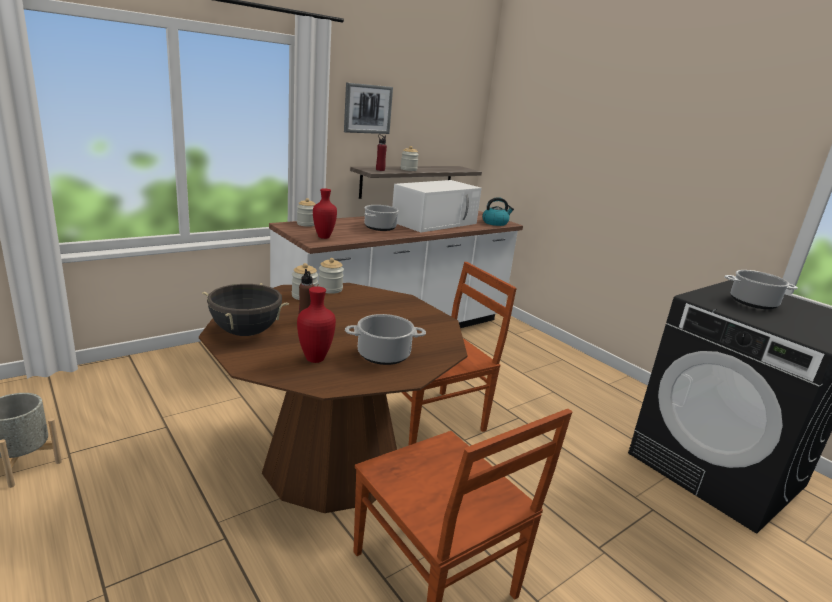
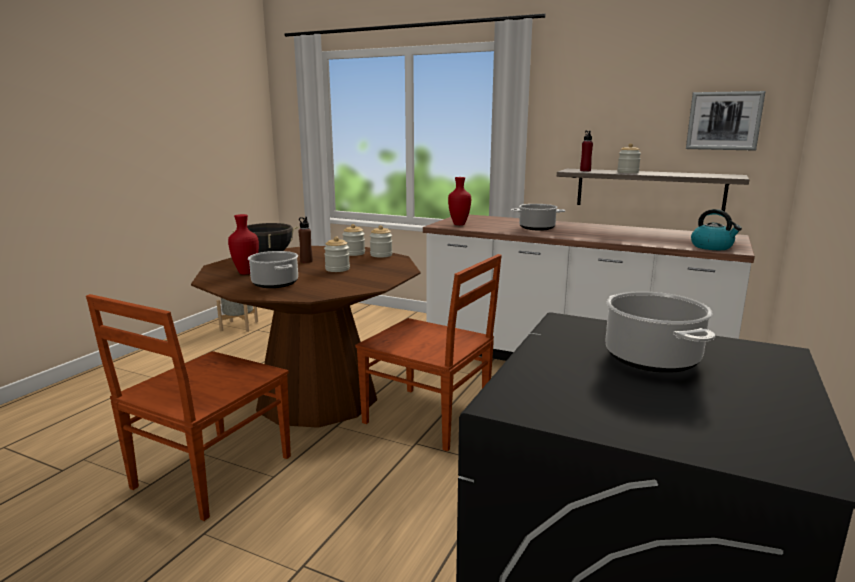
camera: 65 degrees right, 5 degrees down
jar [297,198,316,227] -> jar moved to [324,236,350,272]
picture [344,83,393,134] -> picture moved to [686,91,766,150]
white microwave [392,180,482,232] -> none

